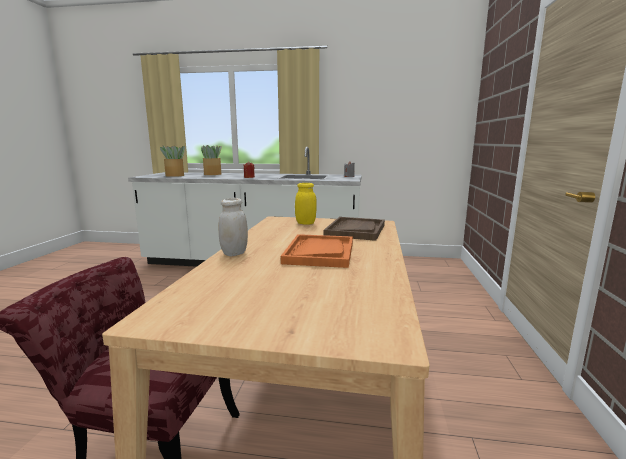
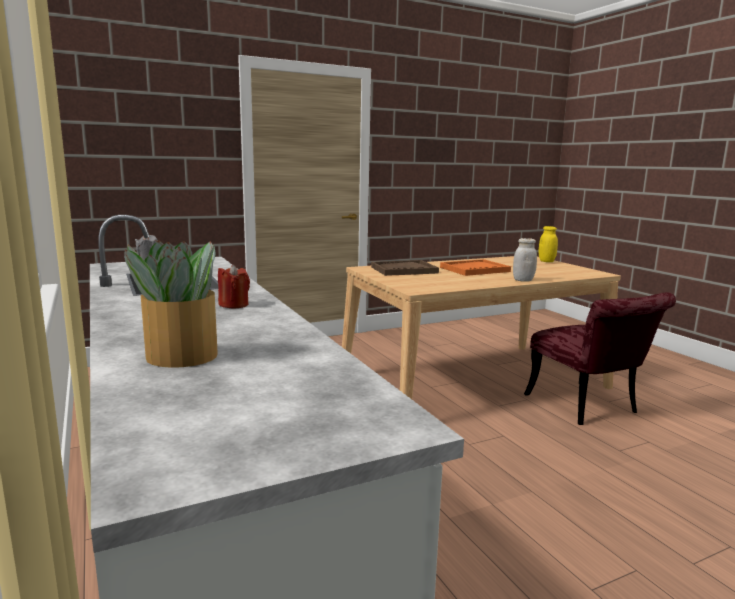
camera: 125 degrees left, 0 degrees up
potted plant [160,145,185,177] -> none
yellow jar [295,183,317,225] -> yellow jar moved to [539,226,558,262]

